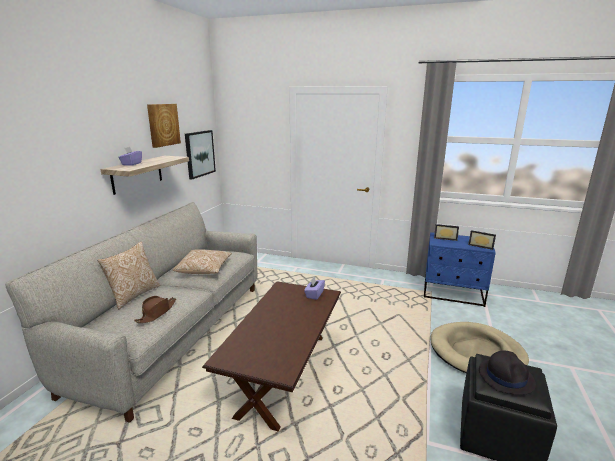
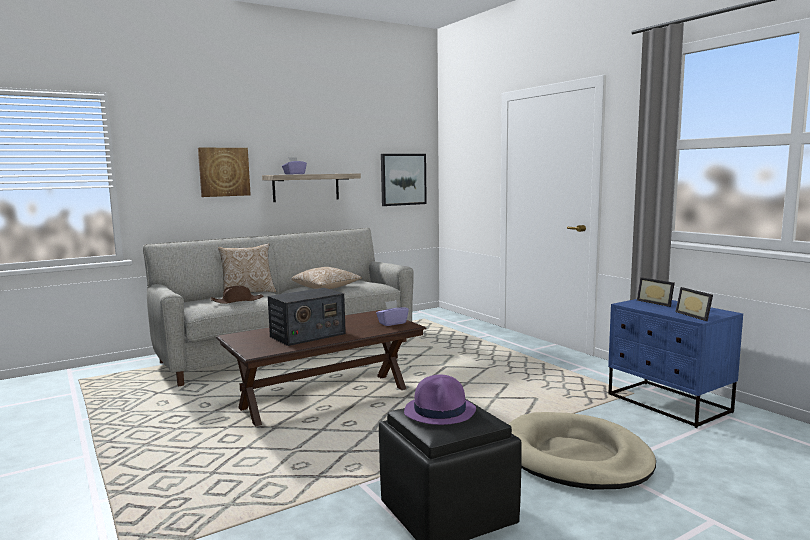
camera: 40 degrees right, 10 degrees down
picture [147,104,181,148] -> picture moved to [198,148,251,197]
black hat [479,351,536,395] -> purple hat [404,375,476,425]
none -> radio [268,288,346,346]

